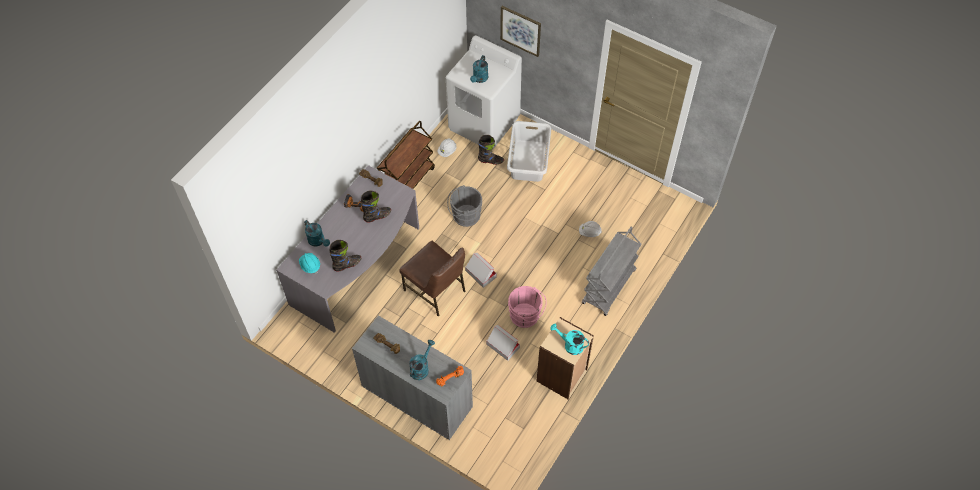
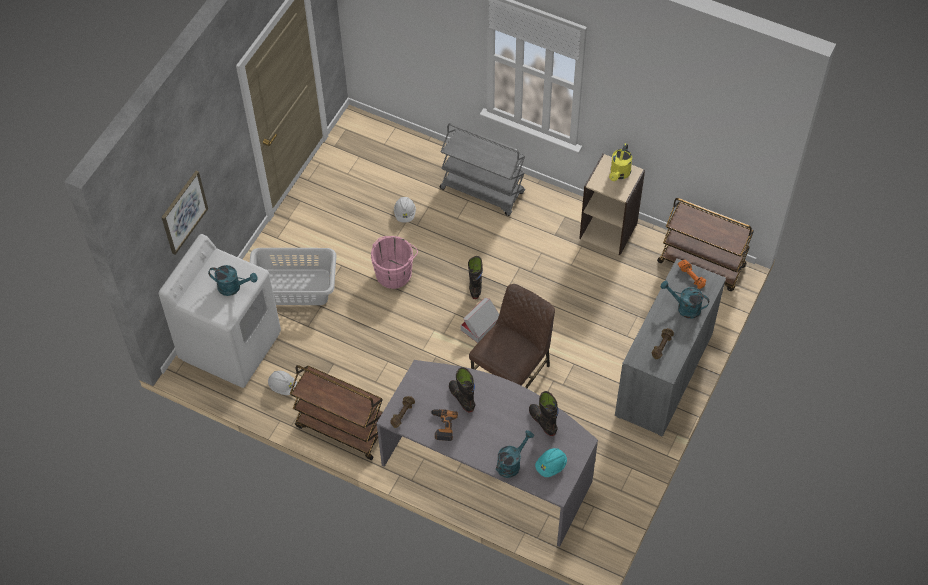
camera: 95 degrees left, 0 degrees up
grey bucket [447,185,482,227] -> none
black boot [478,135,504,165] -> black boot moved to [468,256,483,299]
cardboard box [486,325,520,361] -> none
pink bucket [508,286,547,328] -> pink bucket moved to [371,236,418,289]
turquoise watering can [550,324,589,355] -> yellow watering can [609,143,632,181]
none -> brown cart [657,198,754,291]

